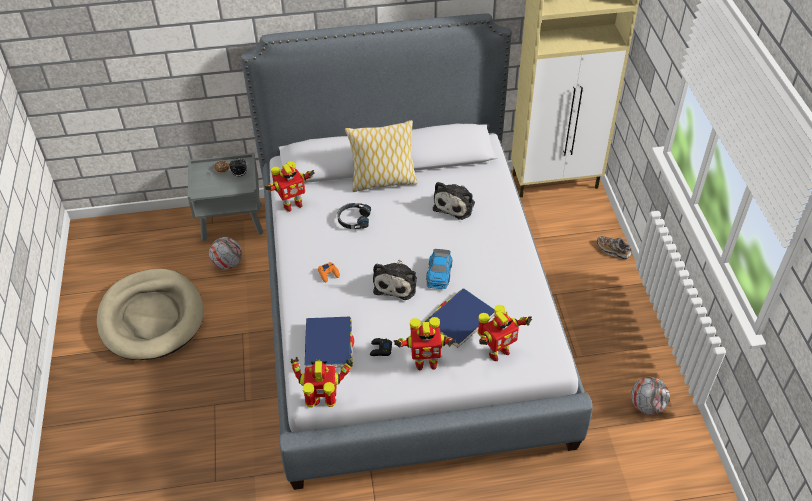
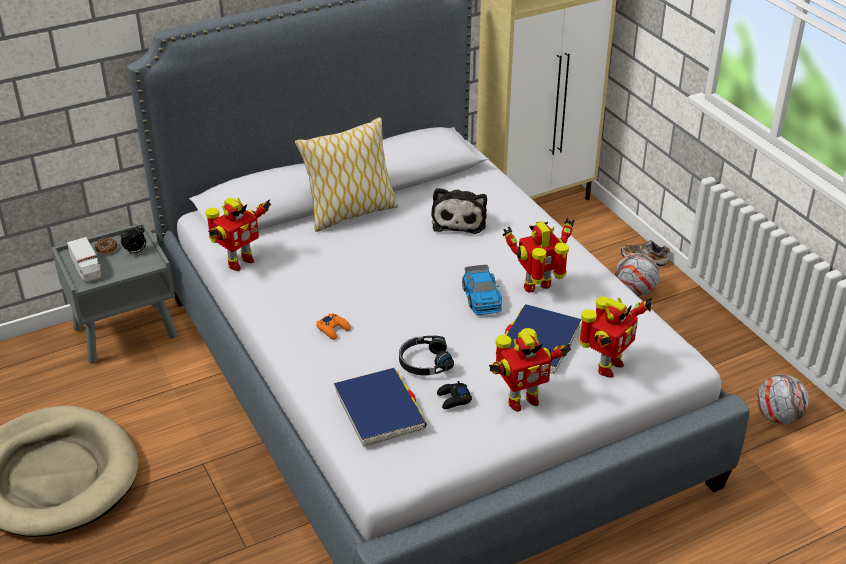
camera: 20 degrees left, 10 degrees down
football [209,237,242,270] -> football moved to [615,253,659,297]
toy robot [291,357,353,408] -> toy robot moved to [503,218,575,292]
black headphones [337,203,371,229] -> black headphones moved to [399,336,454,376]
plush toy [373,260,417,300] -> none
none -> toy truck [67,237,102,283]

